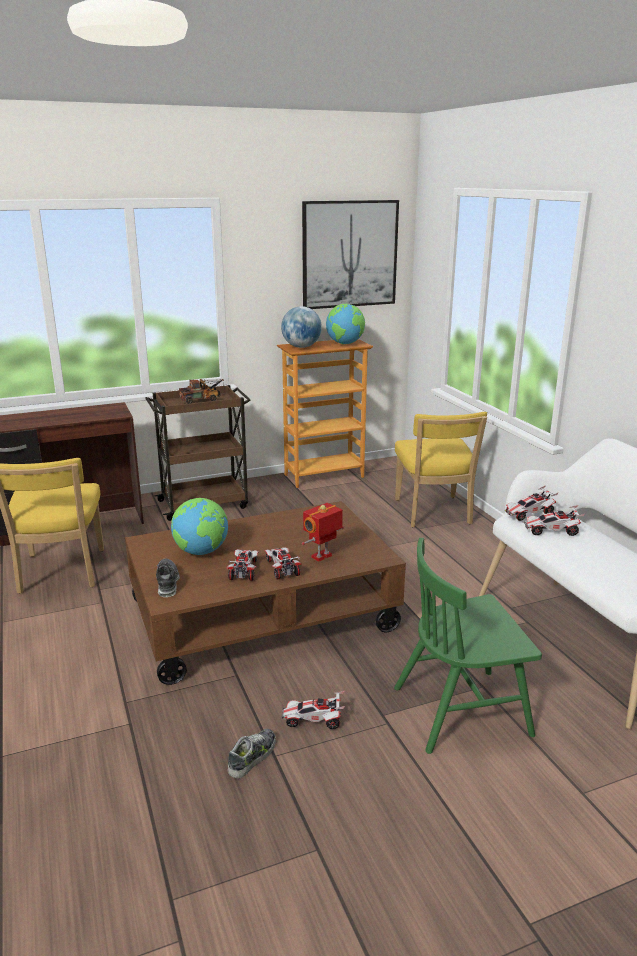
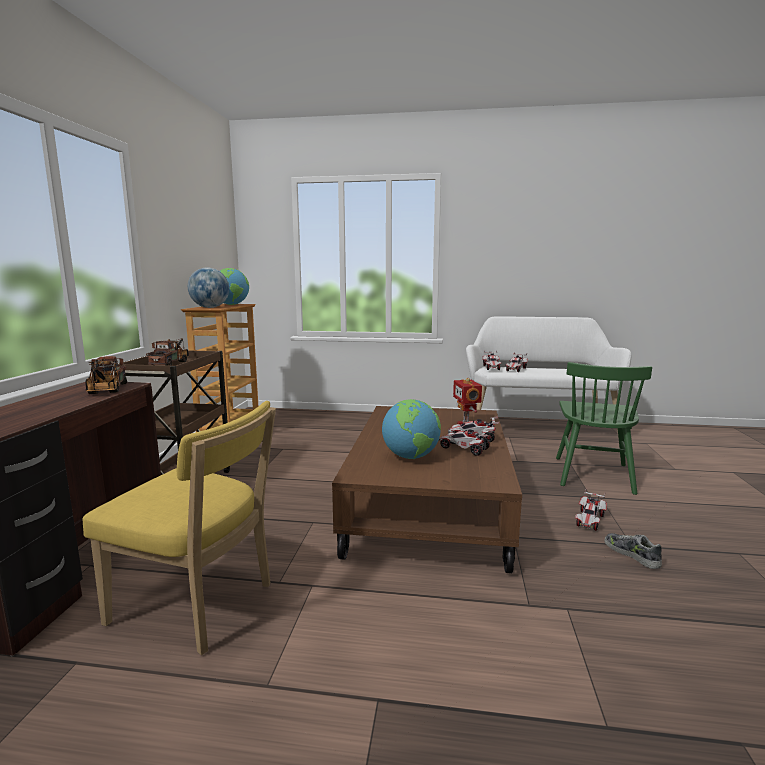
camera: 60 degrees left, 10 degrees down
shoe [156,559,180,597] -> none
picture [302,200,399,309] -> none
yellow chair [395,412,487,527] -> none
none -> toy truck [85,356,127,394]

